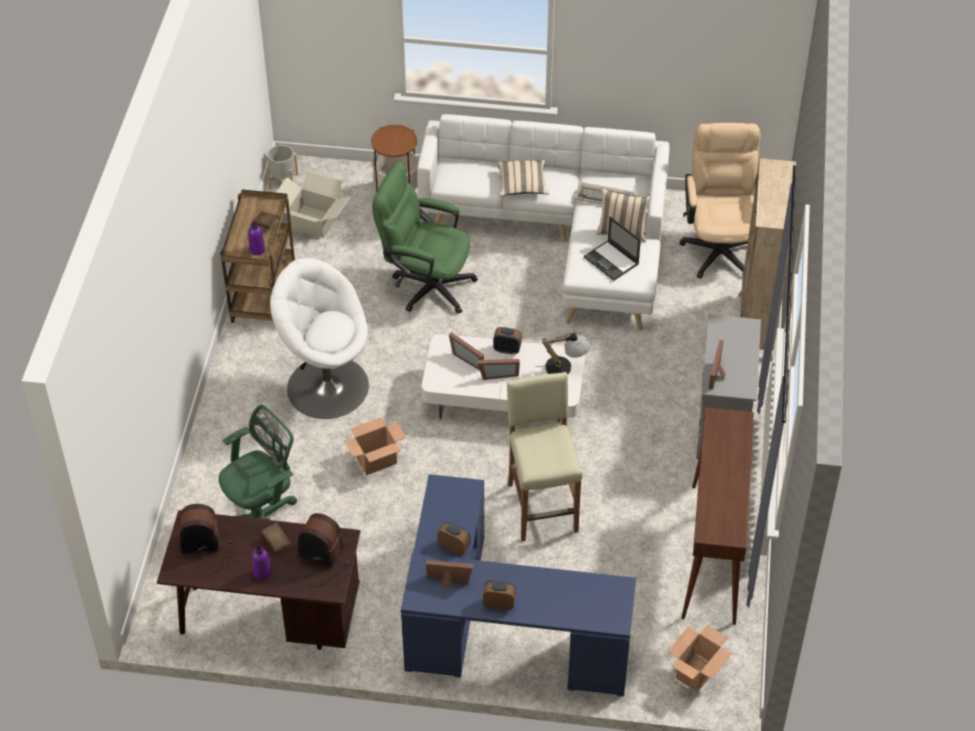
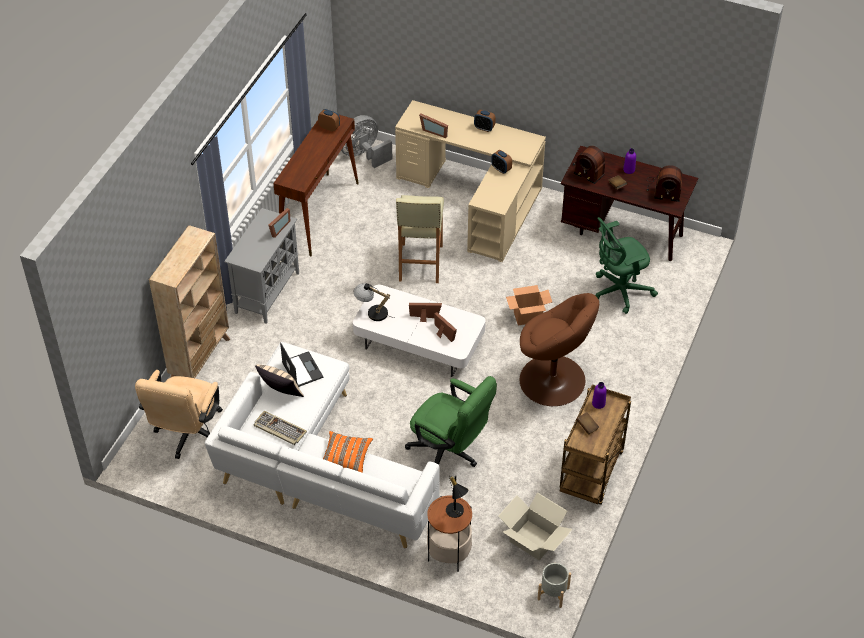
camera: 165 degrees left, 0 degrees up
white armchair [270,258,369,419] -> brown armchair [520,293,599,406]
blue desk [401,474,636,697] -> beige desk [395,100,546,262]
picture frame [426,560,474,589] -> picture frame moved to [419,114,448,138]
alarm clock [493,327,522,355] -> alarm clock moved to [318,109,340,132]
beige pillow [497,160,549,196] -> orange pillow [323,431,373,473]
cardboard box [668,625,732,692] -> grey fan [341,115,393,168]
none -> black table lamp [446,475,469,518]

